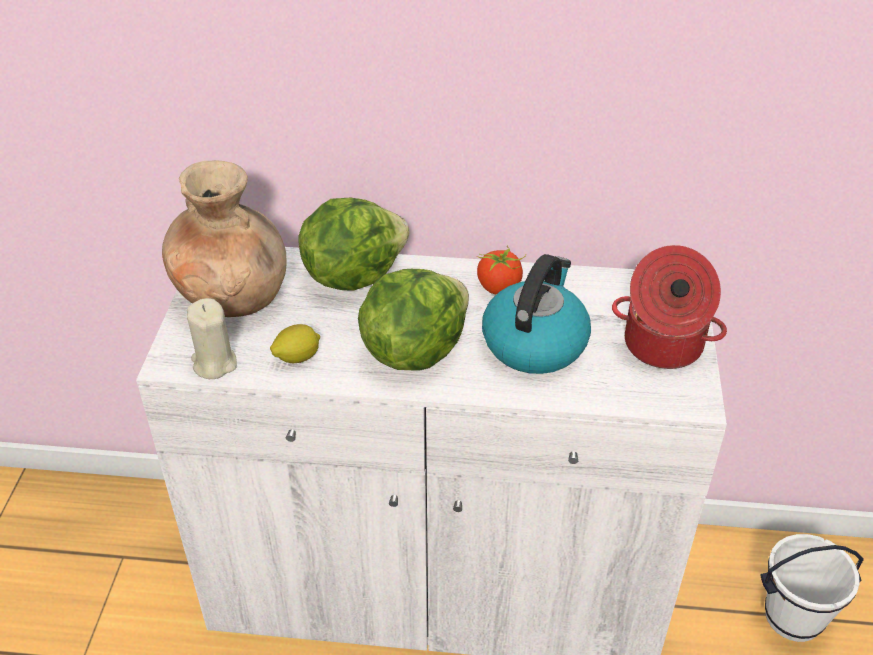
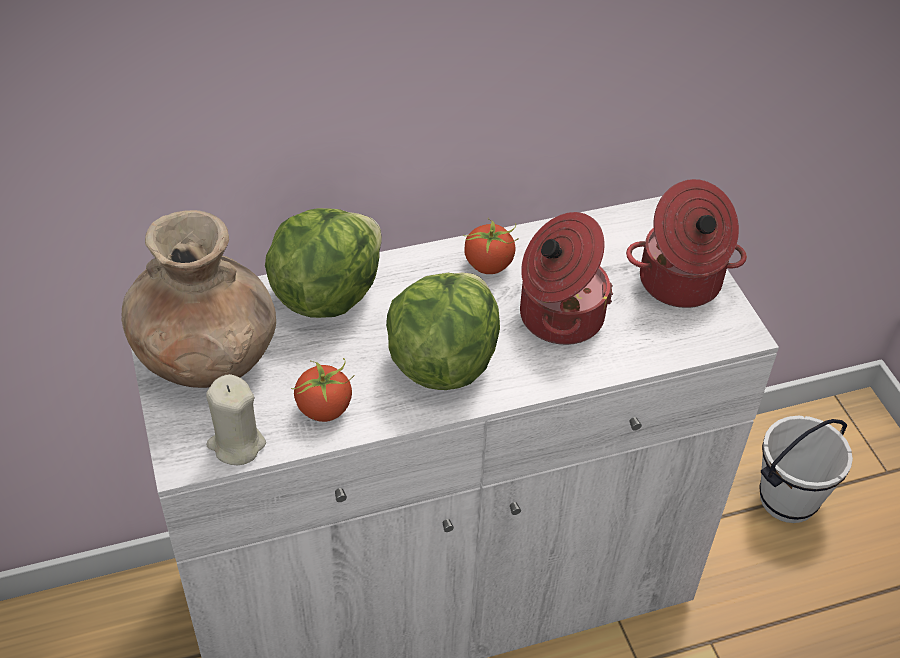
camera: 25 degrees left, 5 degrees up
lemon [270,324,320,363] -> tomato [291,358,355,422]
kettle [482,254,591,374] -> cooking pot [520,212,613,345]

